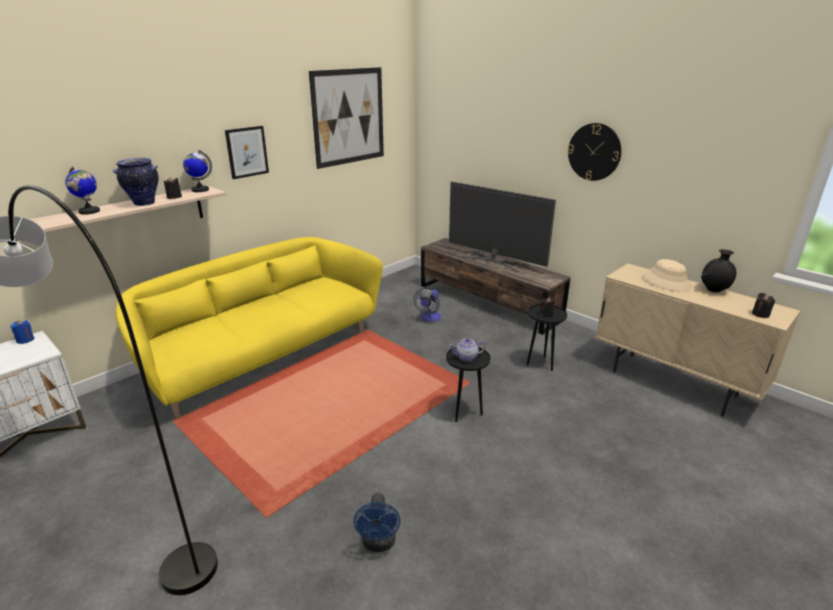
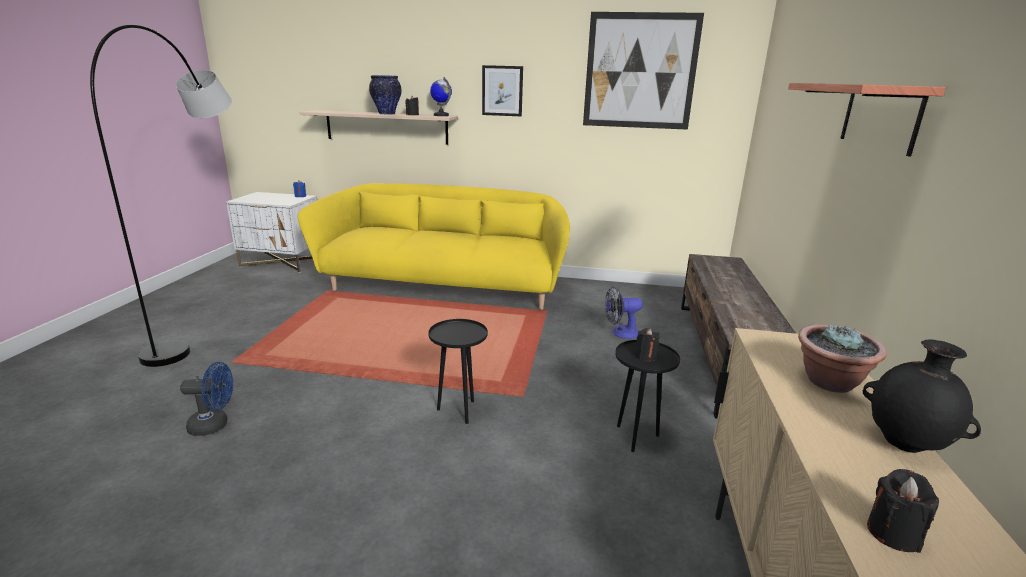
camera: 55 degrees right, 5 degrees down
globe [65,166,100,215] -> none
blue fan [354,493,401,552] -> blue fan turned 150 degrees counterclockwise [180,362,234,436]
television [449,181,556,272] -> none
teapot [449,338,485,362] -> none
wall clock [568,123,621,181] -> shelf [788,83,946,157]
beige hat [643,259,692,292] -> potted plant [798,324,887,393]

